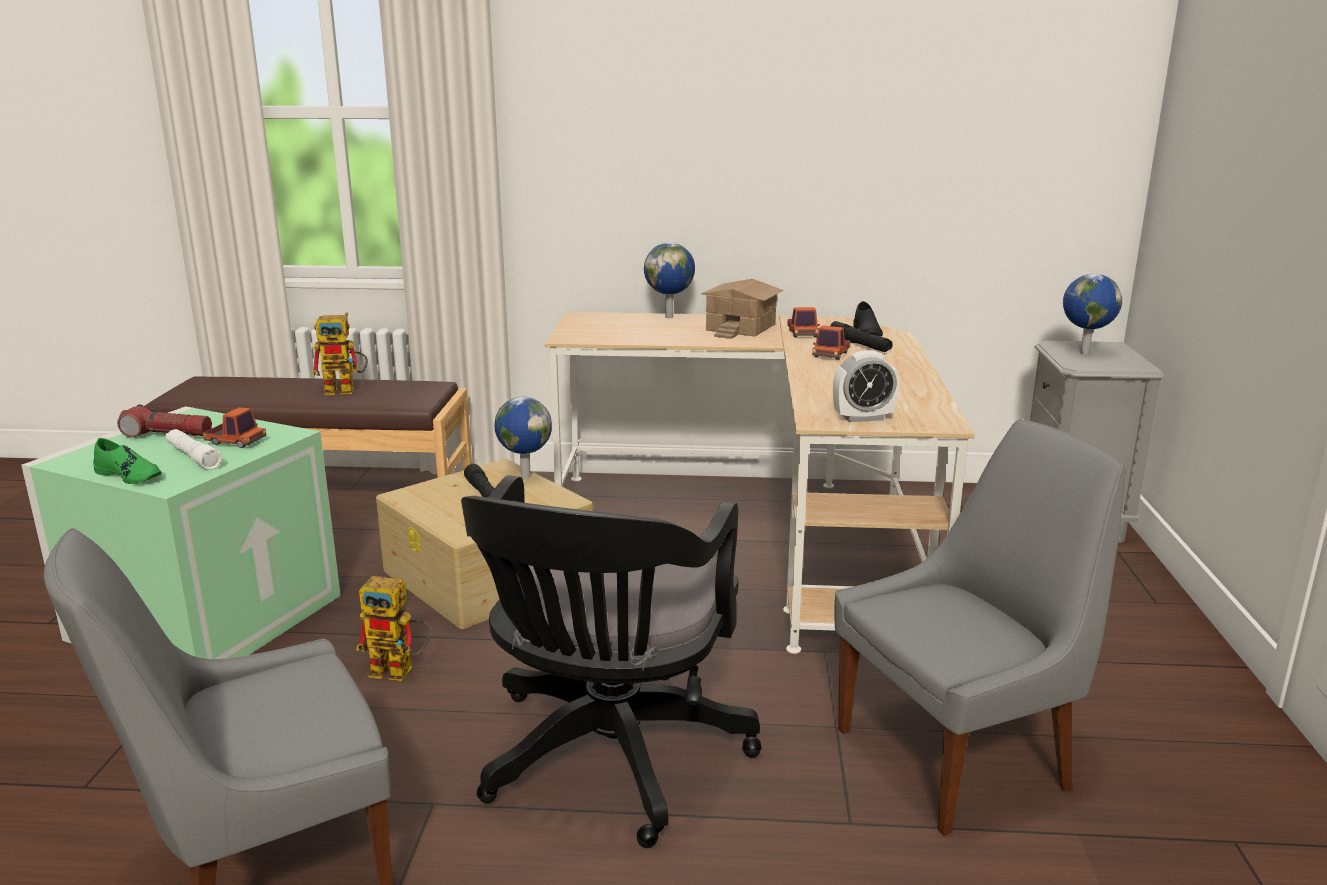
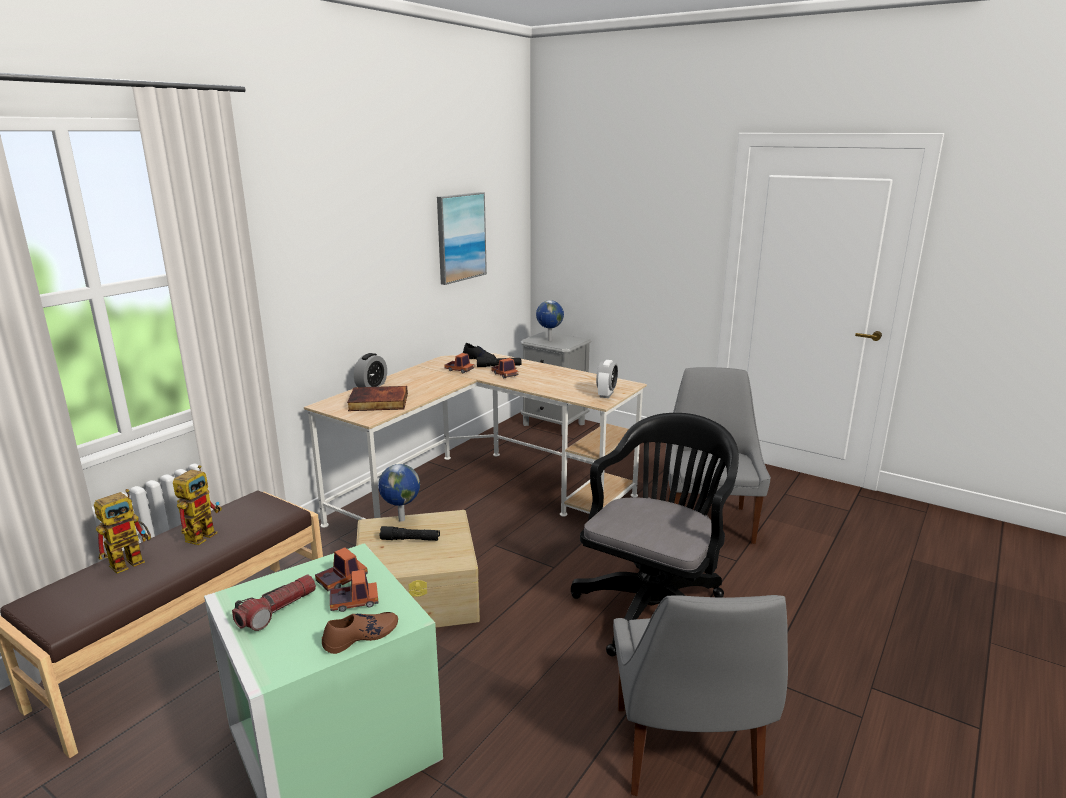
camera: 60 degrees left, 0 degrees up
green shoe [93,438,162,484] -> brown shoe [322,612,398,654]
white flashlight [165,429,222,470] -> toy truck [330,569,379,612]
toy robot [356,576,432,681] -> toy robot moved to [94,489,151,574]
black office chair [461,475,762,848] -> black office chair turned 105 degrees counterclockwise [571,413,739,656]
globe [644,242,695,318] -> alarm clock [354,353,387,387]
toy house [701,279,784,339] -> none
none -> book [347,386,408,411]
none -> picture [437,192,487,285]

